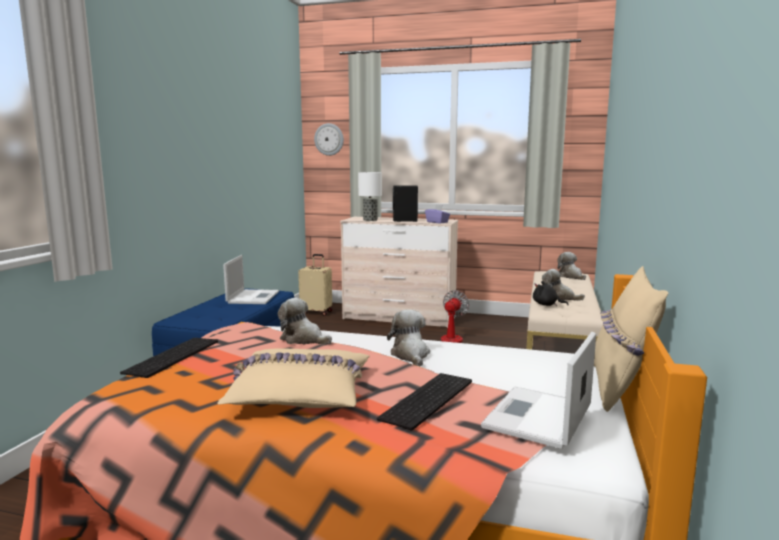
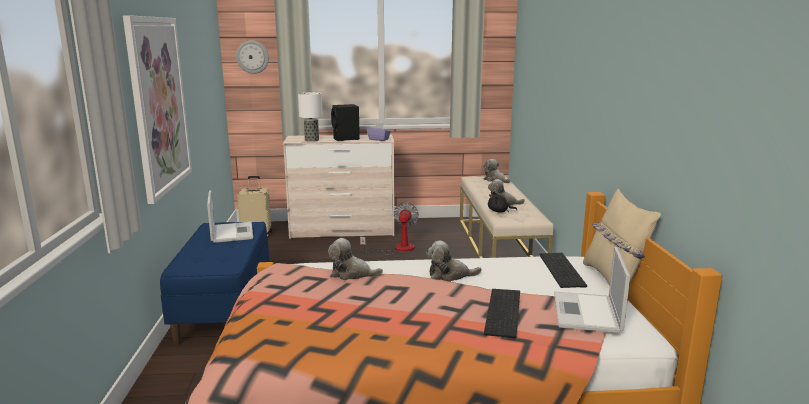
camera: 20 degrees left, 5 degrees up
keyboard [120,338,218,378] -> keyboard moved to [539,253,587,288]
beige pillow [218,349,370,408] -> none
plush toy [387,310,430,367] -> plush toy turned 60 degrees counterclockwise [426,241,482,282]
none -> picture [123,15,192,204]

